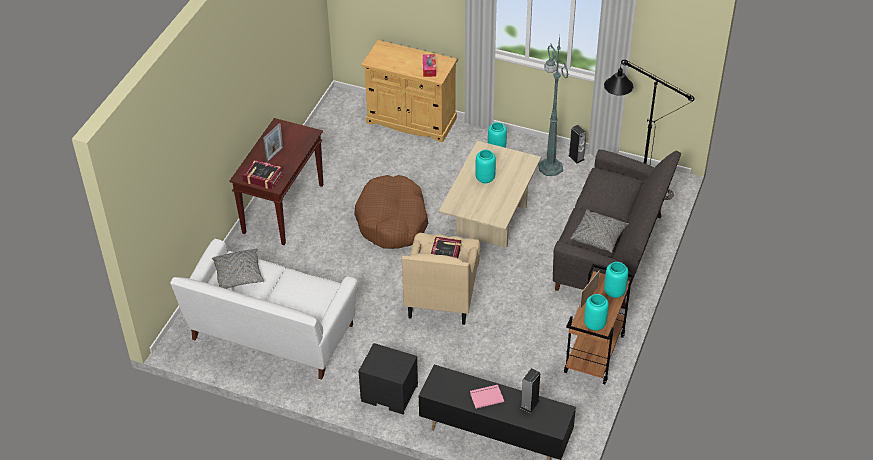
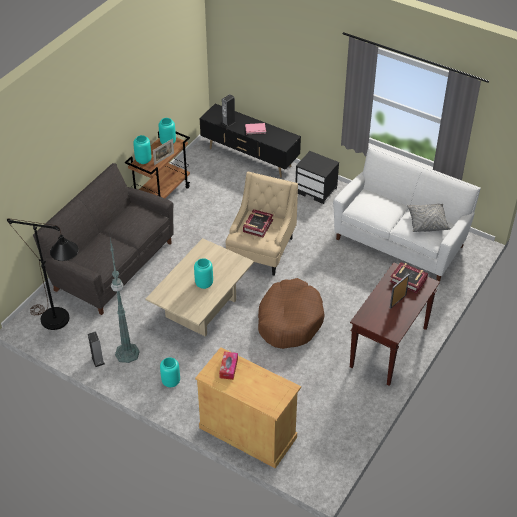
camera: 170 degrees left, 0 degrees up
grey pillow [570,209,629,253] -> none

